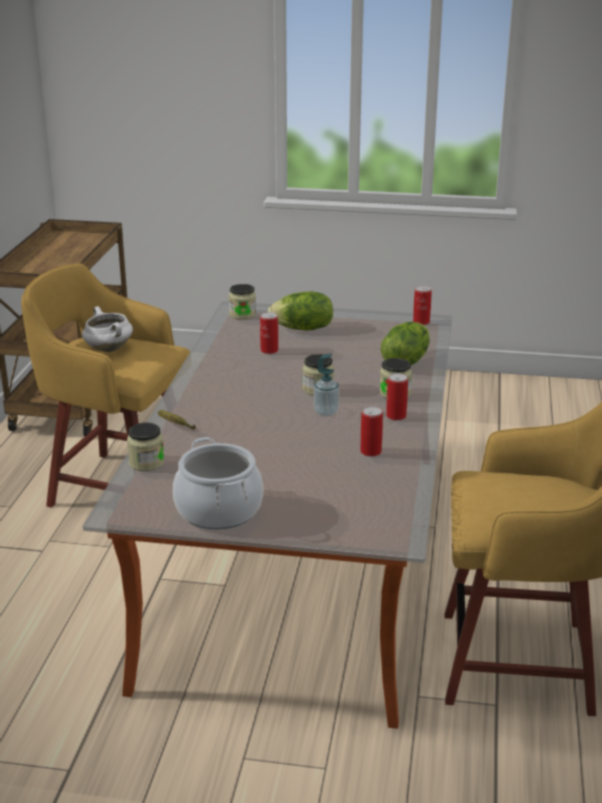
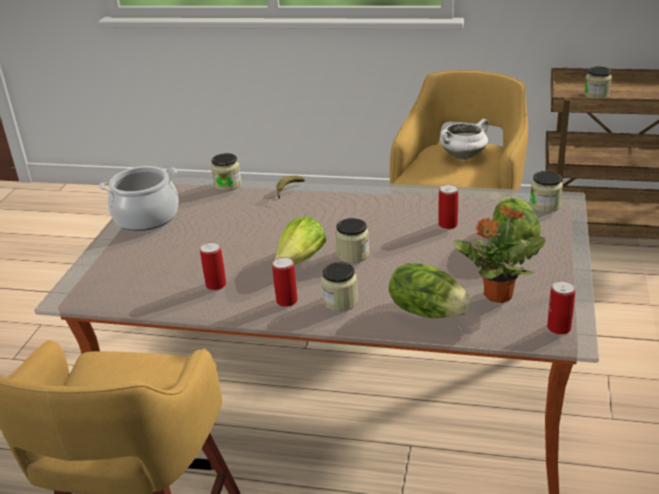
camera: 95 degrees right, 5 degrees up
soap dispenser [314,354,339,417] -> lettuce [275,216,326,265]
none -> potted plant [453,205,546,303]
none -> jar [584,66,612,98]

